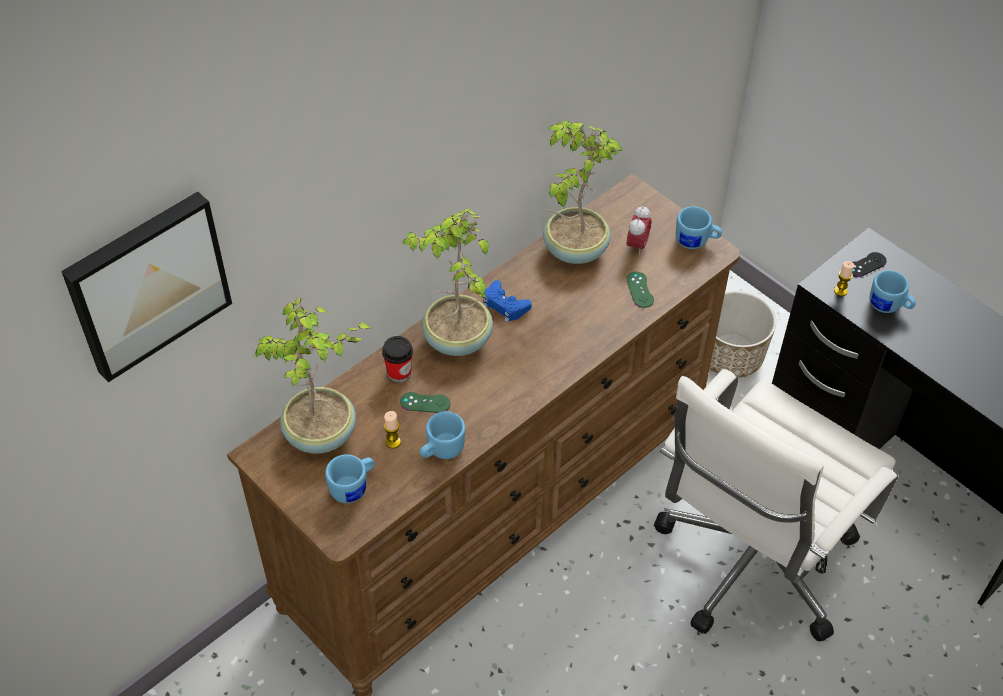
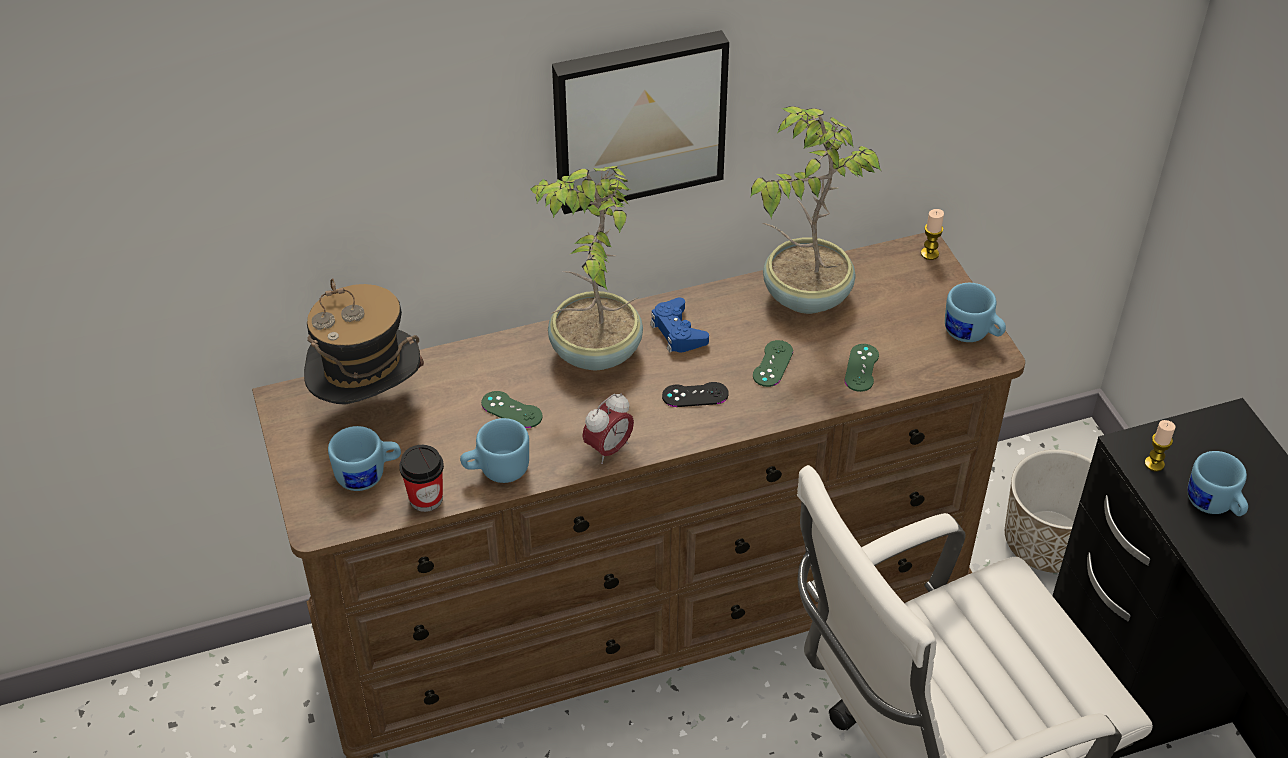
camera: 25 degrees right, 5 degrees down
picture [61,192,232,382] -> picture moved to [552,30,729,214]
potted plant [254,298,373,454] -> hat [304,279,424,404]
cup [382,336,413,382] -> cup moved to [399,445,444,512]
candle [384,411,401,448] -> candle moved to [921,209,944,260]
alarm clock [627,206,652,256] -> alarm clock moved to [582,393,634,464]
black game controller [852,252,887,277] -> black game controller moved to [662,382,729,407]
none -> green game controller [753,340,793,387]

